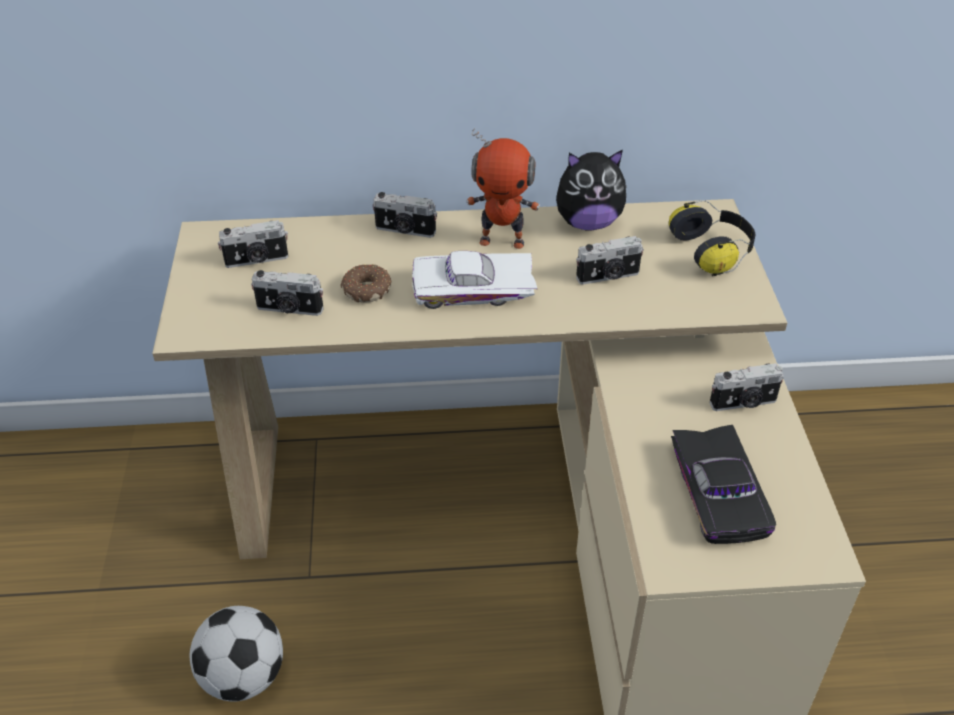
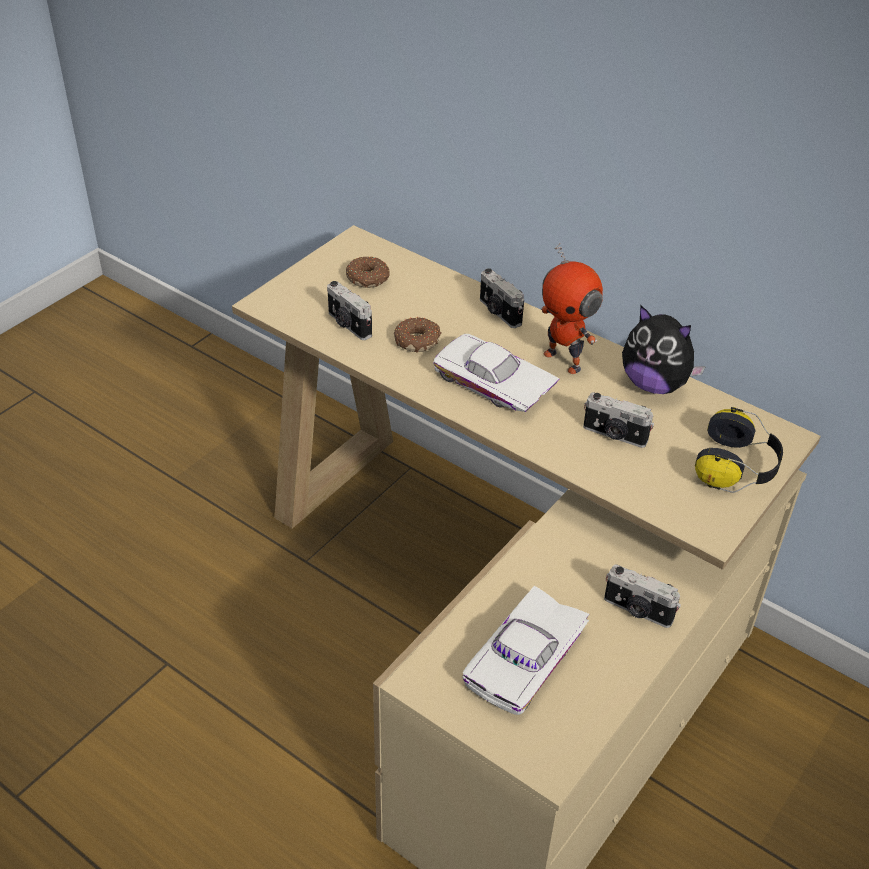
camera: 40 degrees right, 0 degrees up
football [190,606,283,701] -> none
camera [218,220,288,268] -> donut [346,256,390,288]
black toy car [671,425,776,544] -> white toy car [463,586,590,715]

